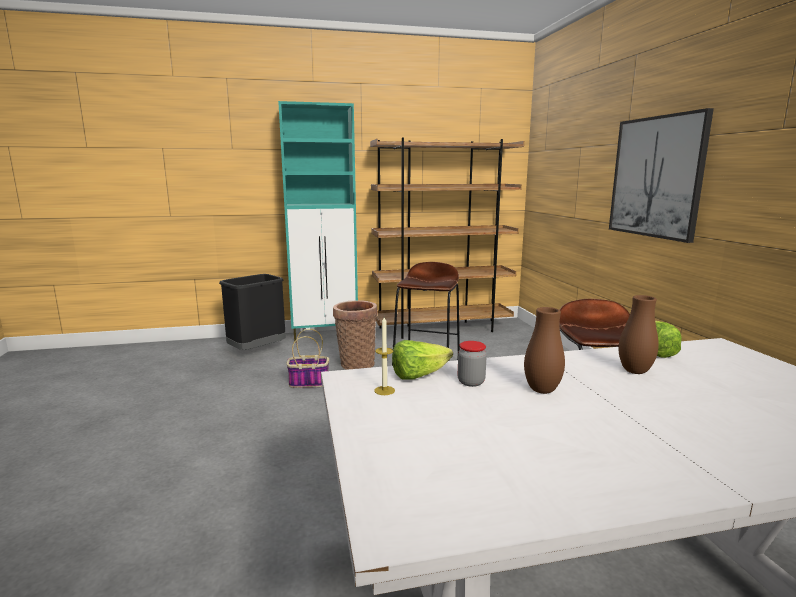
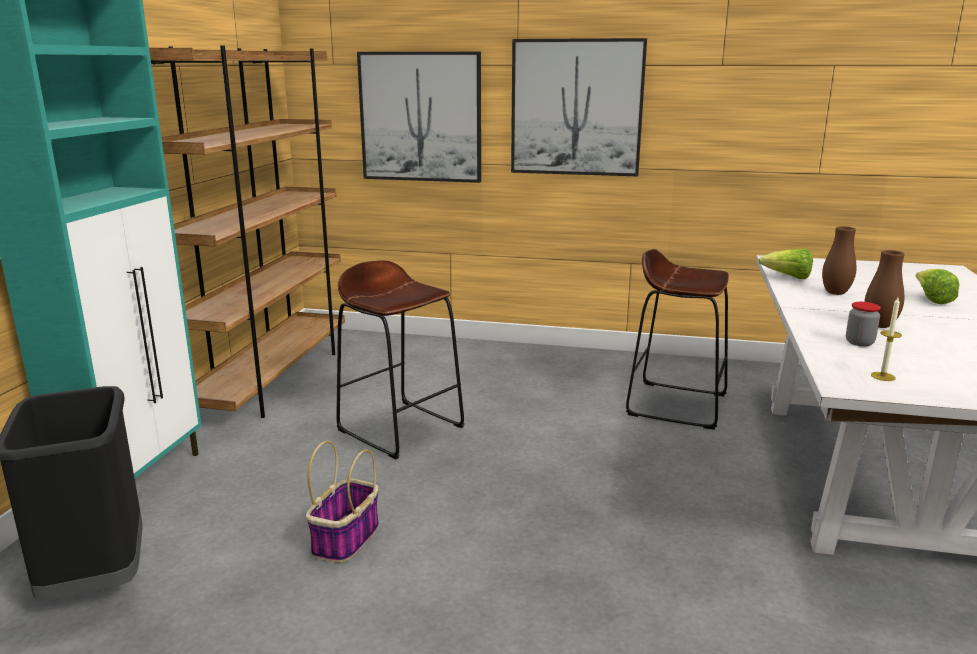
camera: 65 degrees left, 5 degrees up
basket [333,300,377,370] -> none
lettuce [392,340,453,380] -> lettuce moved to [915,269,960,304]
none -> picture [357,52,481,183]

